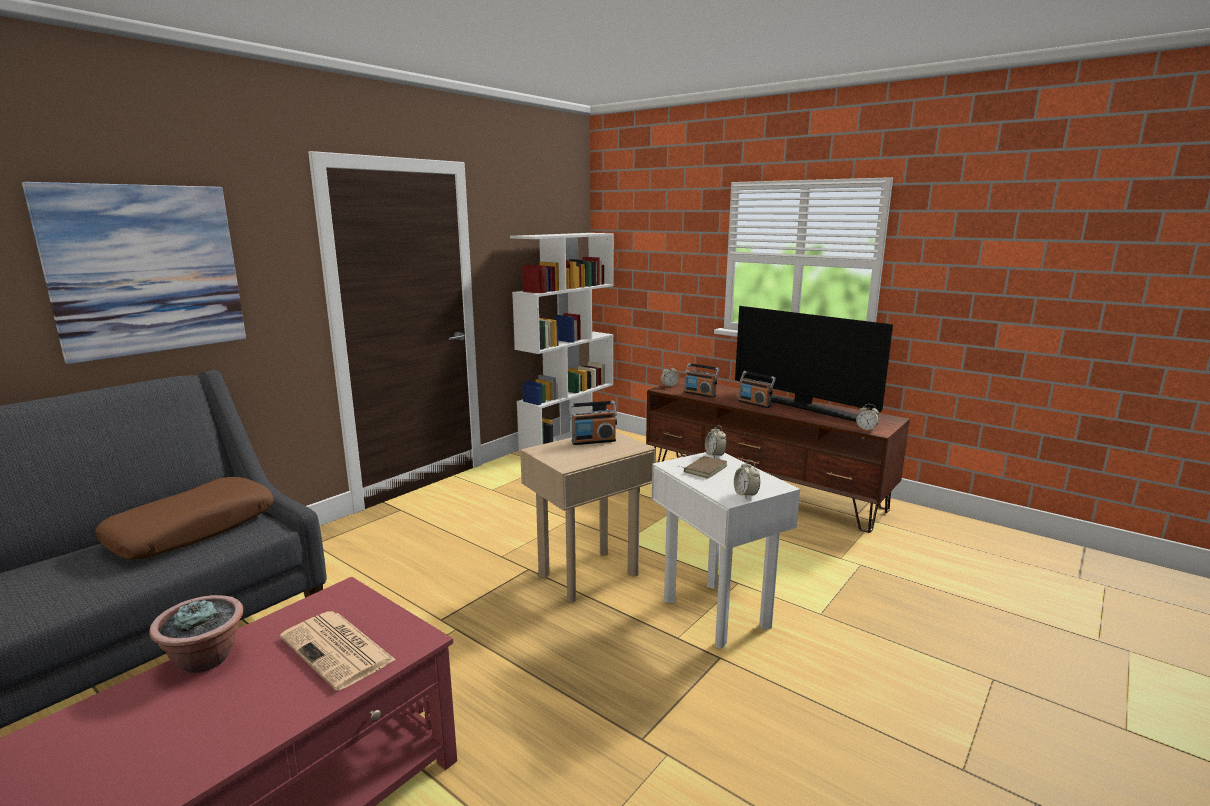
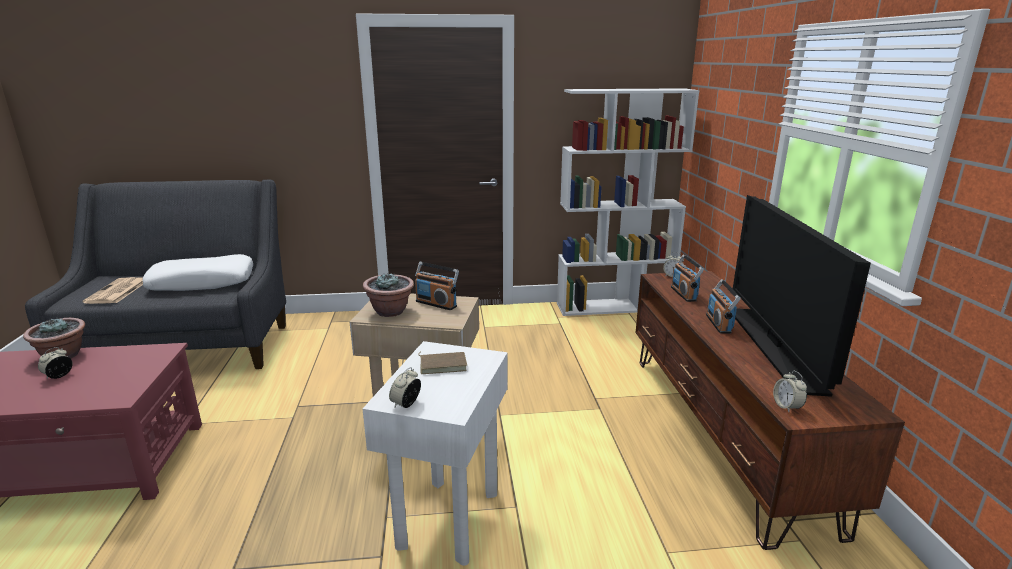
camera: 45 degrees right, 5 degrees up
picture [22,182,246,364] -> none
brown pillow [95,477,274,559] -> white pillow [143,254,253,291]
newspaper [280,611,396,691] -> newspaper moved to [82,277,143,304]
alarm clock [705,425,727,458] -> alarm clock moved to [38,347,73,379]
none -> potted plant [363,274,414,317]

